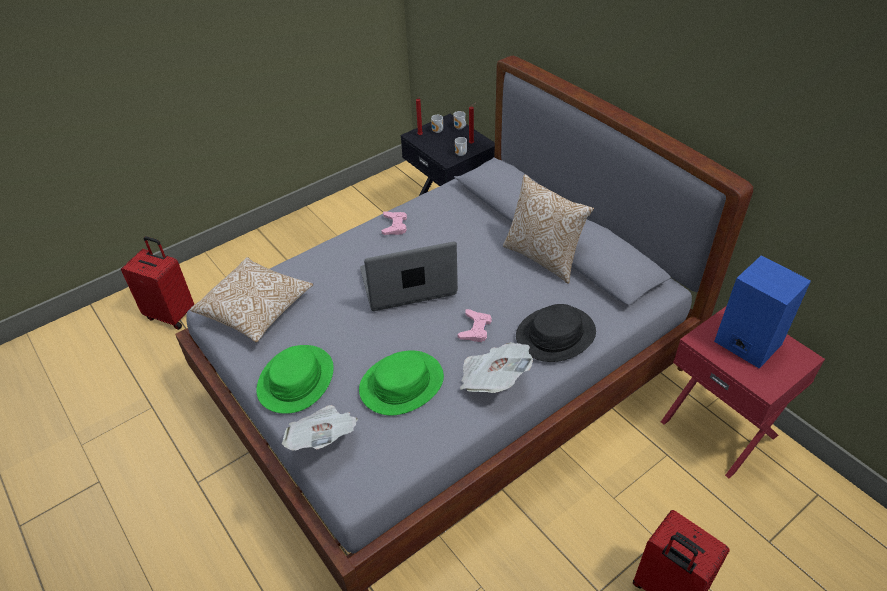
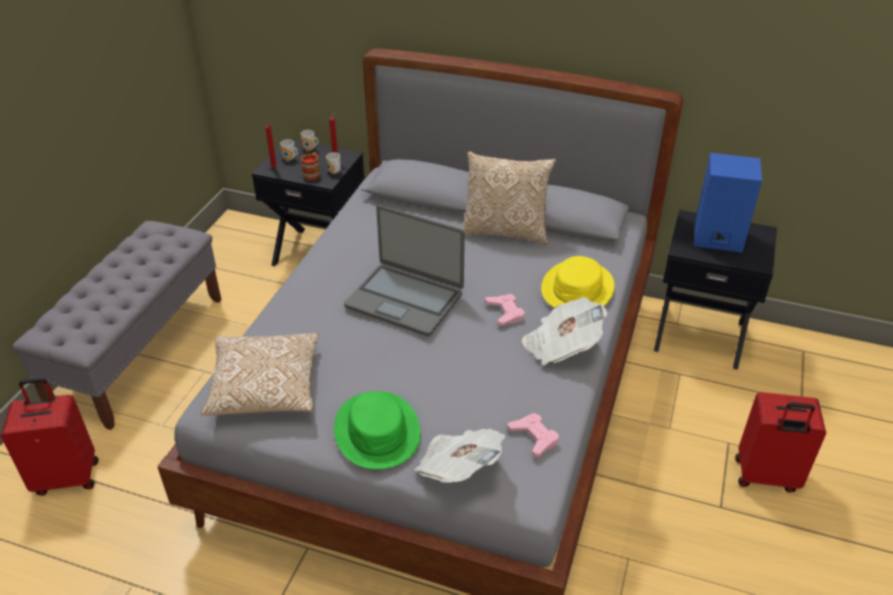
camera: 35 degrees left, 5 degrees down
green hat [359,350,444,416] -> none
laptop [360,242,458,311] -> laptop turned 105 degrees counterclockwise [344,205,465,336]
pink game controller [382,211,407,235] -> pink game controller moved to [507,413,559,457]
black hat [516,304,596,362] -> yellow hat [541,256,615,308]
red nightstand [661,306,825,478] -> black nightstand [654,210,777,370]
none -> grey bench [12,221,221,430]
none -> mug [301,152,320,180]

